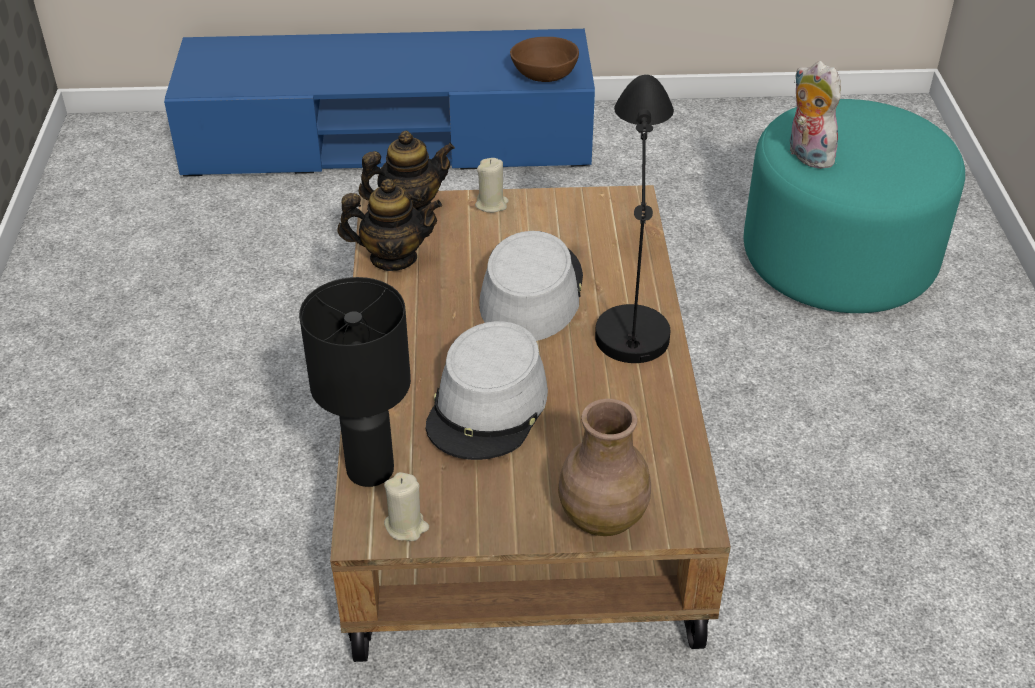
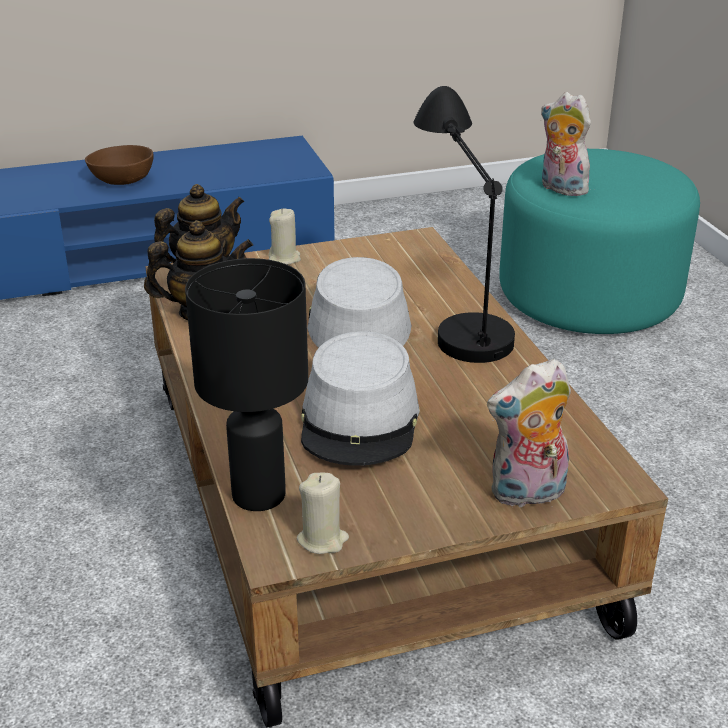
camera: 15 degrees left, 10 degrees down
brown bowl [510,37,579,82] -> brown bowl moved to [85,145,154,185]
brown vase [558,399,651,536] -> plush toy [487,359,571,507]

